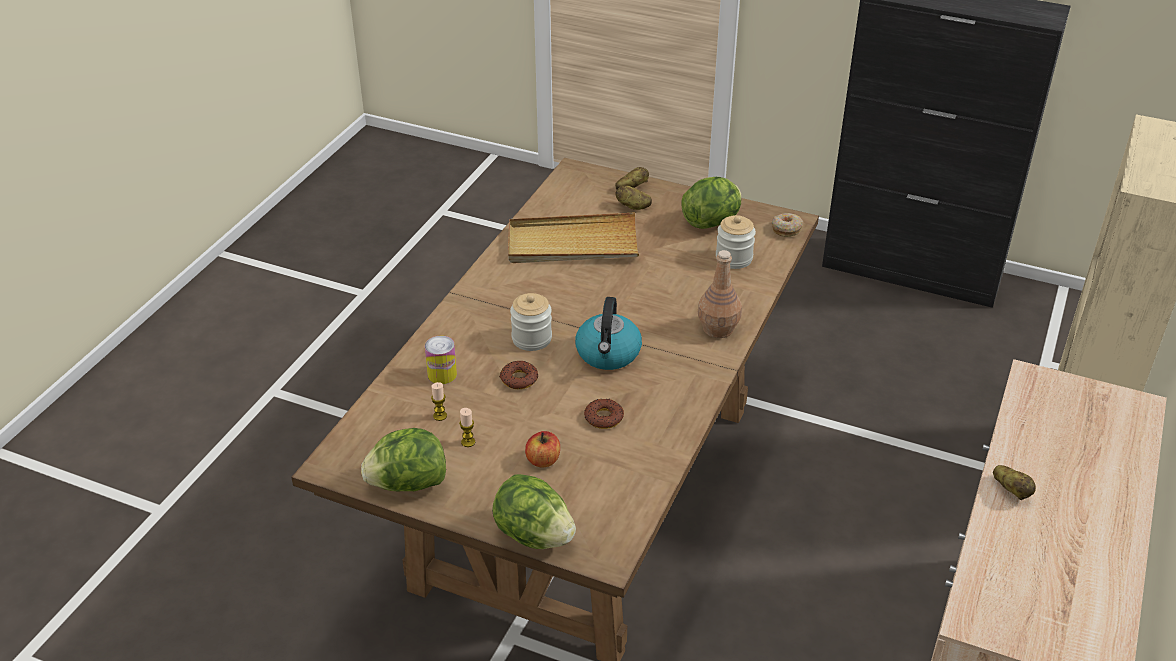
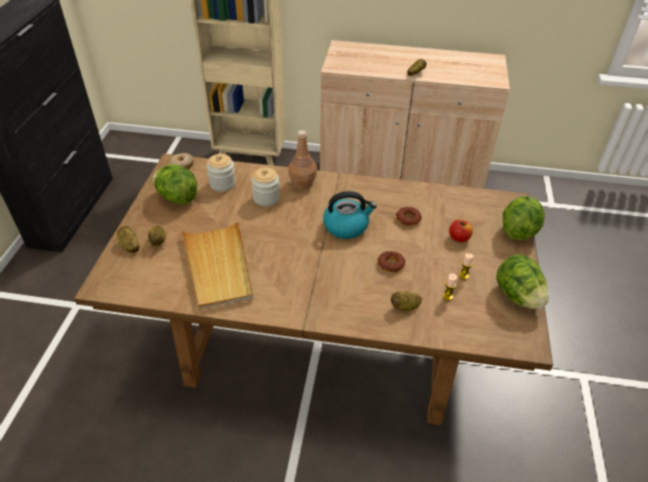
camera: 105 degrees left, 5 degrees up
can [425,336,457,384] -> potato [391,291,422,311]
jar [510,293,552,351] -> jar moved to [251,168,280,206]

